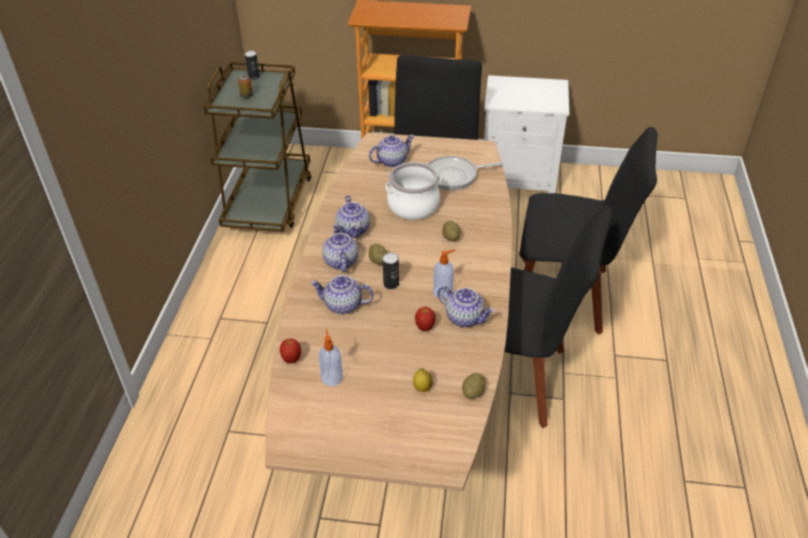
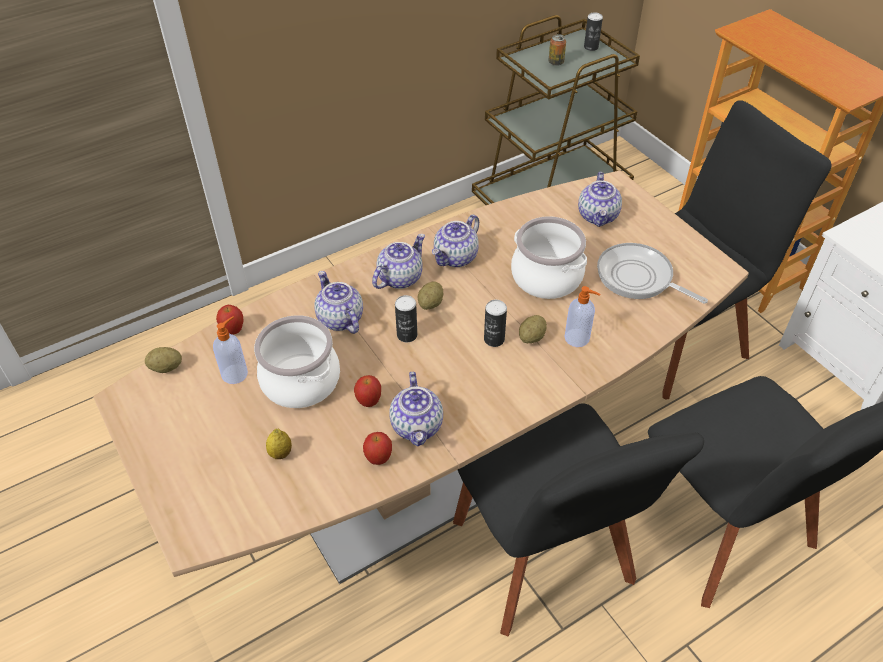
camera: 50 degrees right, 5 degrees up
teapot [369,135,414,167] -> teapot turned 75 degrees clockwise [578,172,622,227]
soap dispenser [433,250,456,299] -> soap dispenser moved to [564,286,600,347]
potato [462,373,485,399] -> potato moved to [145,347,182,373]
none -> cooking pot [254,315,340,408]
none -> apple [363,432,392,465]
none -> can [484,300,507,347]

